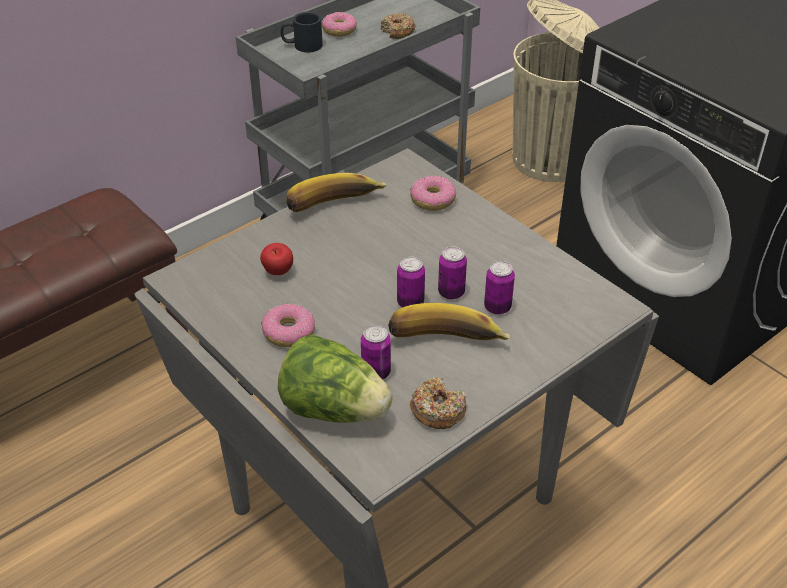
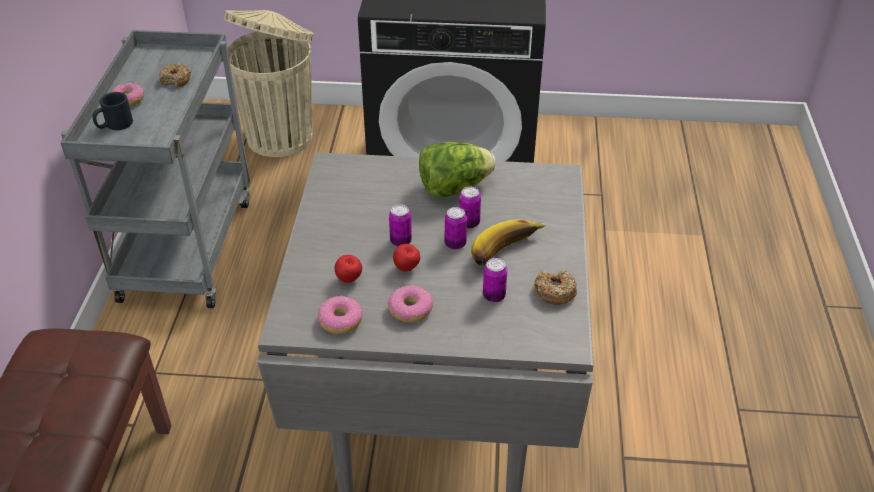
camera: 45 degrees left, 0 degrees up
lettuce [278,334,393,423] -> lettuce moved to [419,142,496,198]
banana [286,173,387,212] -> none
donut [410,176,456,211] -> donut moved to [318,296,363,334]
can [484,261,515,315] -> can moved to [389,204,412,246]
none -> apple [393,244,420,272]

